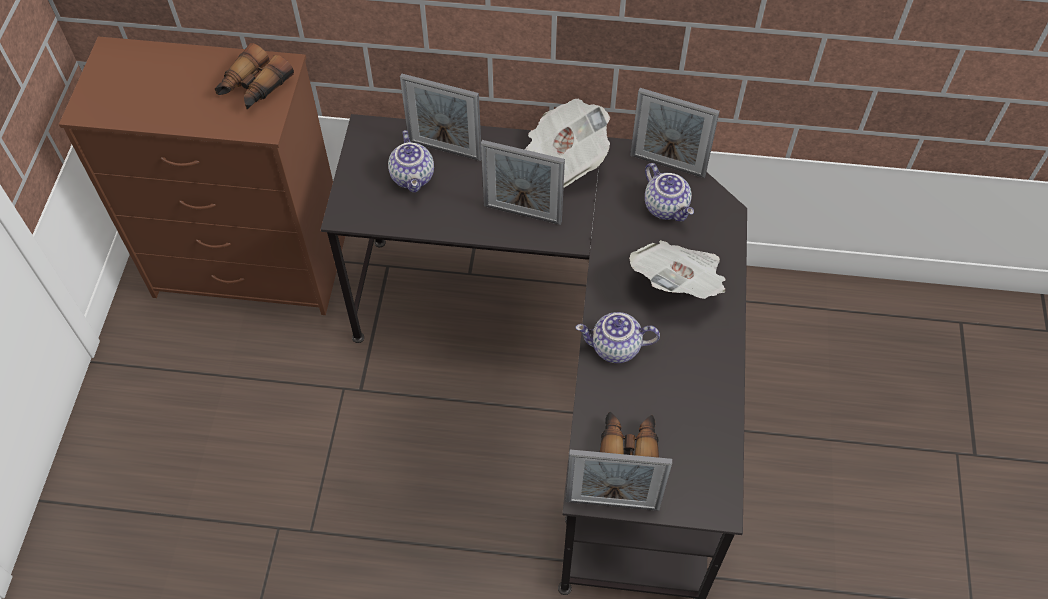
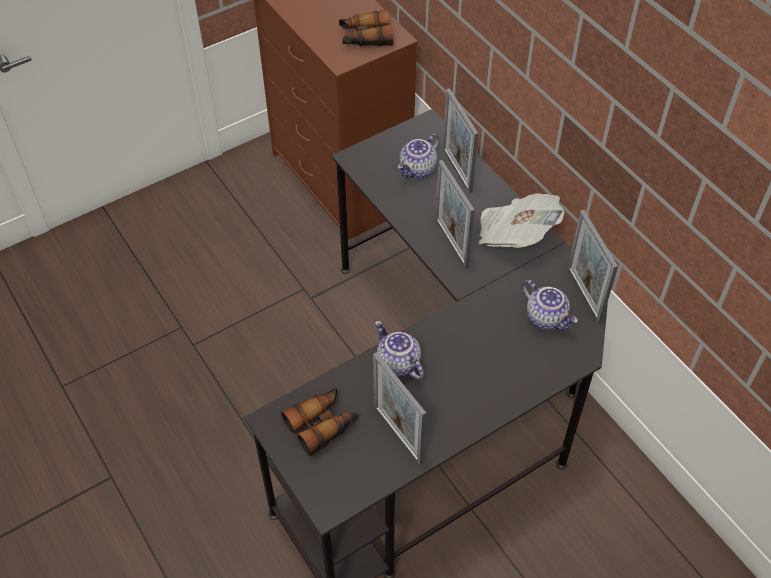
camera: 50 degrees right, 5 degrees down
picture frame [565,449,672,511] -> picture frame moved to [373,352,426,465]
newspaper [629,240,726,299] -> none
teapot [645,163,694,222] -> teapot turned 60 degrees counterclockwise [522,280,578,330]

